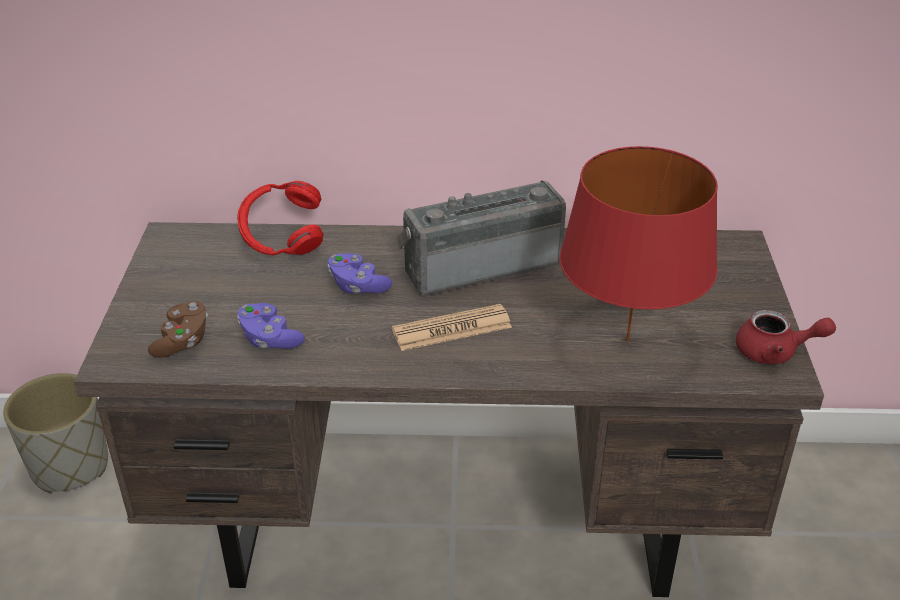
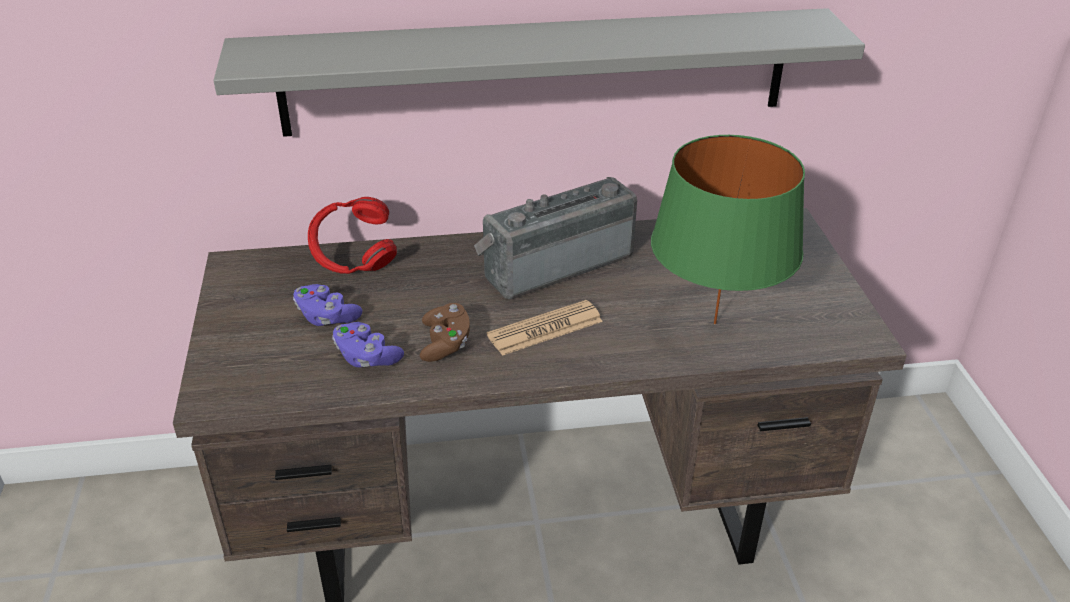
camera: 10 degrees left, 0 degrees up
grey planter [3,373,108,493] -> none
brown game controller [148,301,208,358] -> brown game controller moved to [420,303,470,362]
purple game controller [327,253,392,294] -> purple game controller moved to [293,284,362,326]
red table lamp [560,146,718,342] -> green table lamp [651,135,805,324]
red teapot [736,310,836,364] -> none
none -> grey shelf [213,8,865,137]

